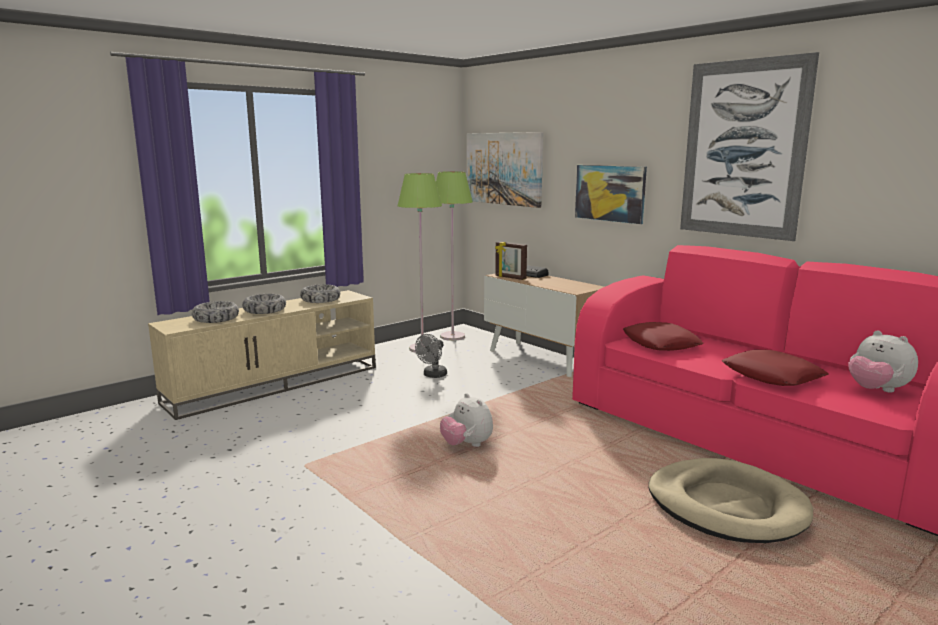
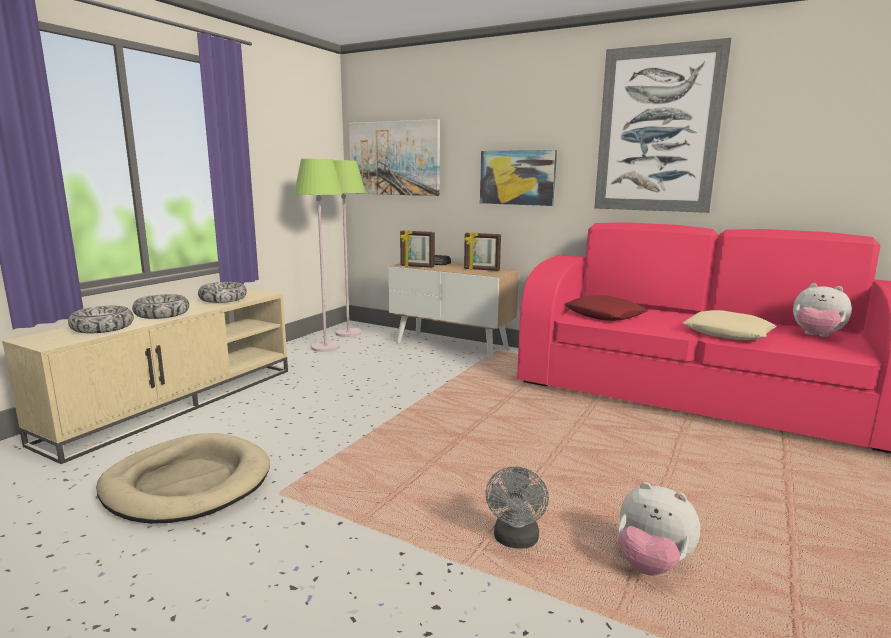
camera: 20 degrees left, 0 degrees up
grey fan [415,334,447,378] -> grey fan moved to [485,466,549,549]
plush toy [440,393,493,447] -> plush toy moved to [618,482,700,575]
beige dog bed [648,458,813,543] -> beige dog bed moved to [97,433,270,524]
red pillow [721,350,829,386] -> beige pillow [683,310,777,340]
none -> picture frame [464,232,501,271]

